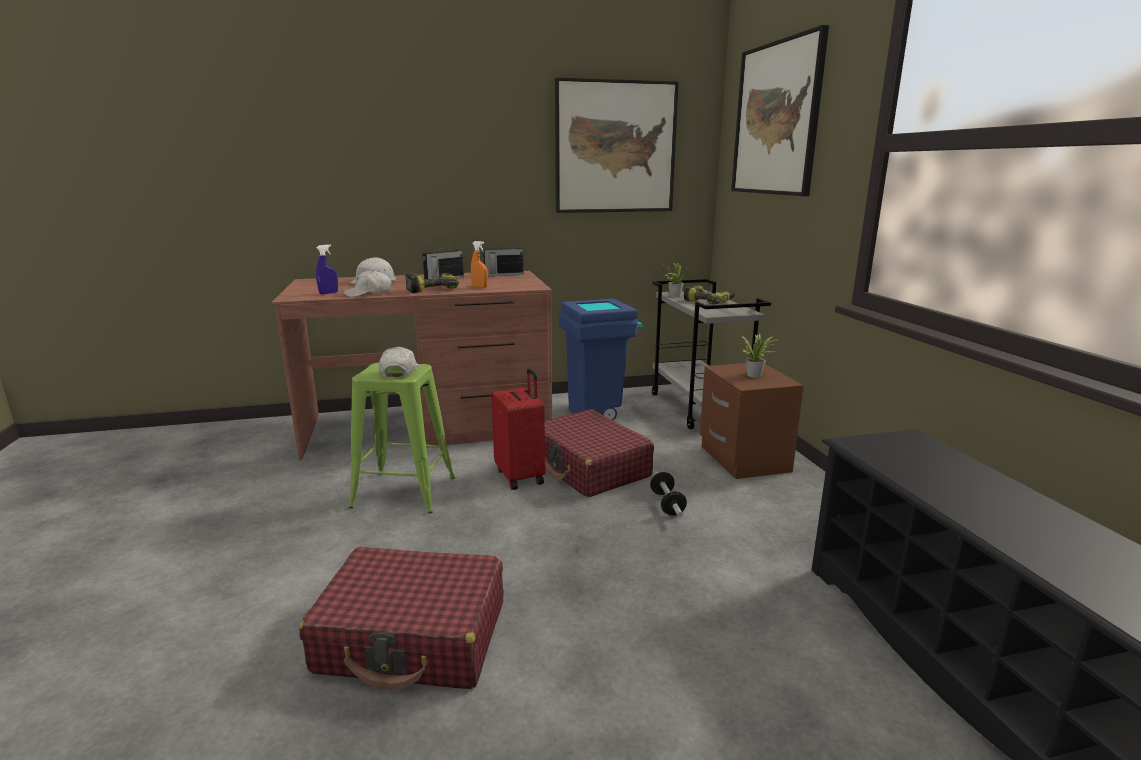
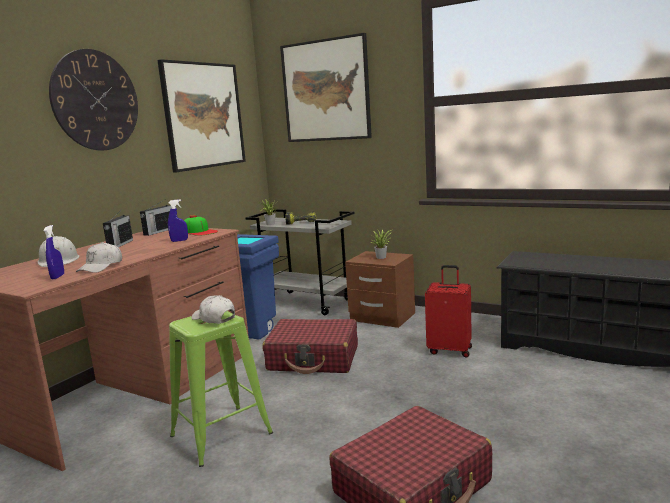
camera: 45 degrees left, 5 degrees down
power drill [405,273,459,293] -> none
orange spray bottle [471,241,488,288] -> blue spray bottle [168,199,188,242]
red suitcase [491,368,545,490] -> red suitcase moved to [425,265,472,357]
dumbbell [650,472,687,517] -> none
none -> wall clock [49,49,138,150]
none -> cap [184,215,218,236]

